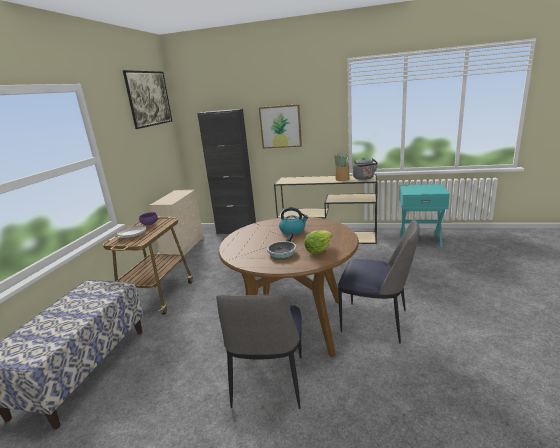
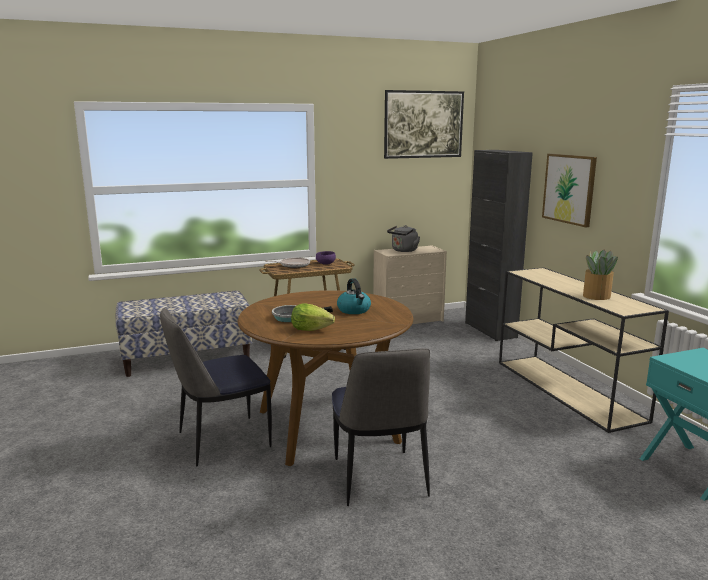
camera: 55 degrees right, 5 degrees down
grey kettle [353,158,378,180] -> grey kettle moved to [387,225,420,252]

